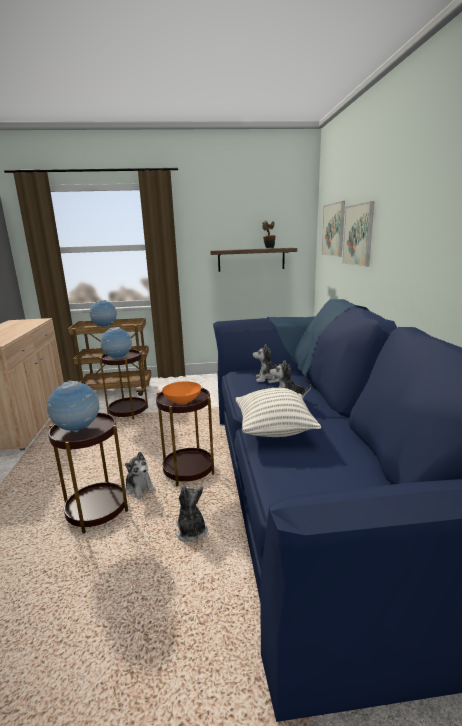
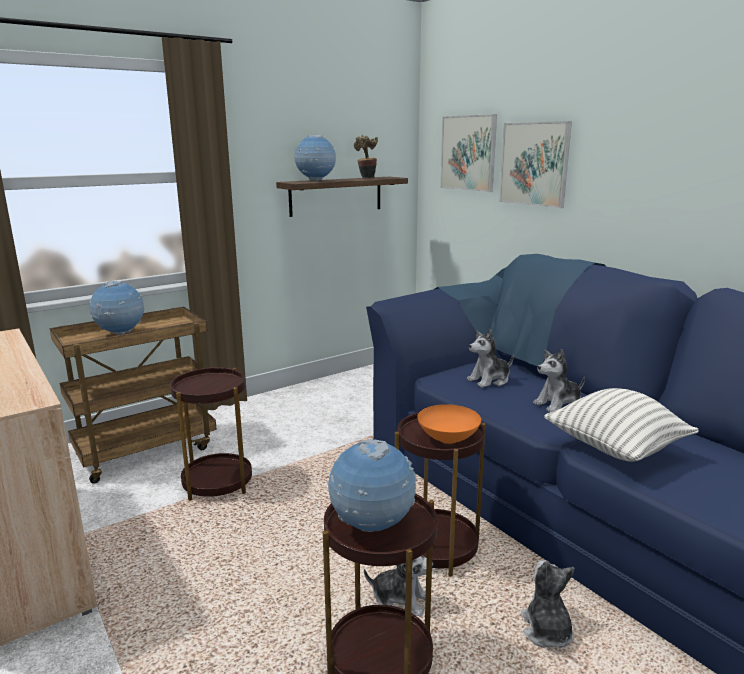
camera: 30 degrees left, 0 degrees up
globe [101,327,132,359] -> globe moved to [295,135,336,181]
plush toy [176,486,208,542] -> plush toy turned 45 degrees clockwise [521,560,575,648]

